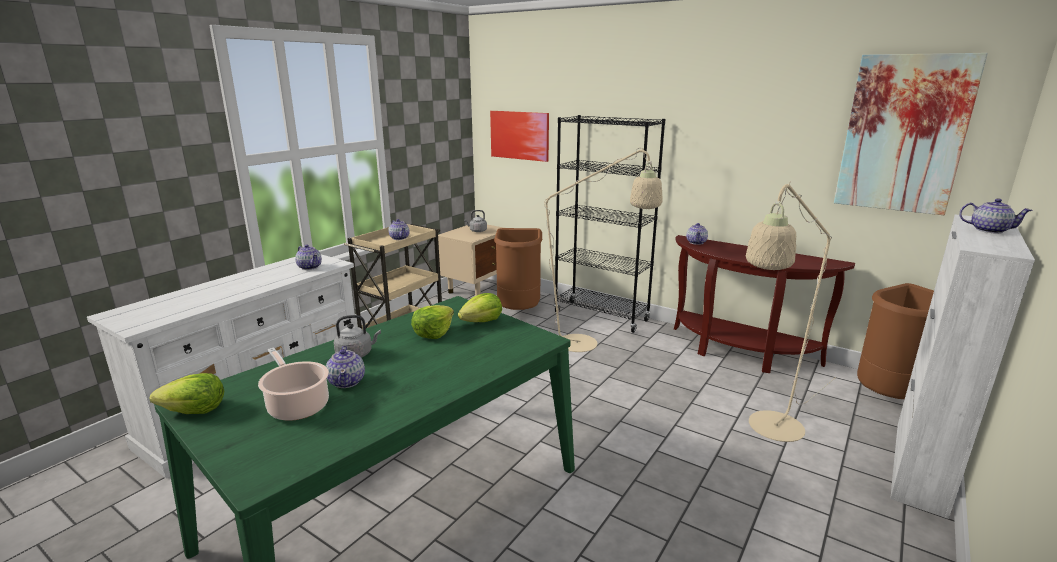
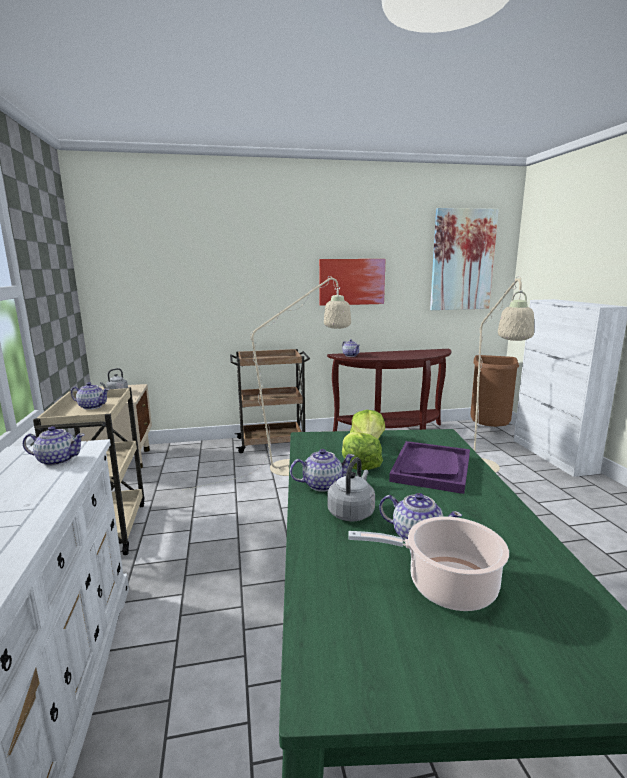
camera: 45 degrees left, 5 degrees down
lettuce [149,373,224,414] -> none
picture [490,111,549,162] -> picture moved to [319,259,386,306]
brown trash can [494,228,542,310] -> none
black bookcase [554,115,665,333] -> brown cart [230,349,310,453]
teapot [959,198,1033,234] -> teapot moved to [290,449,355,492]
none -> purple tray [389,441,470,494]

